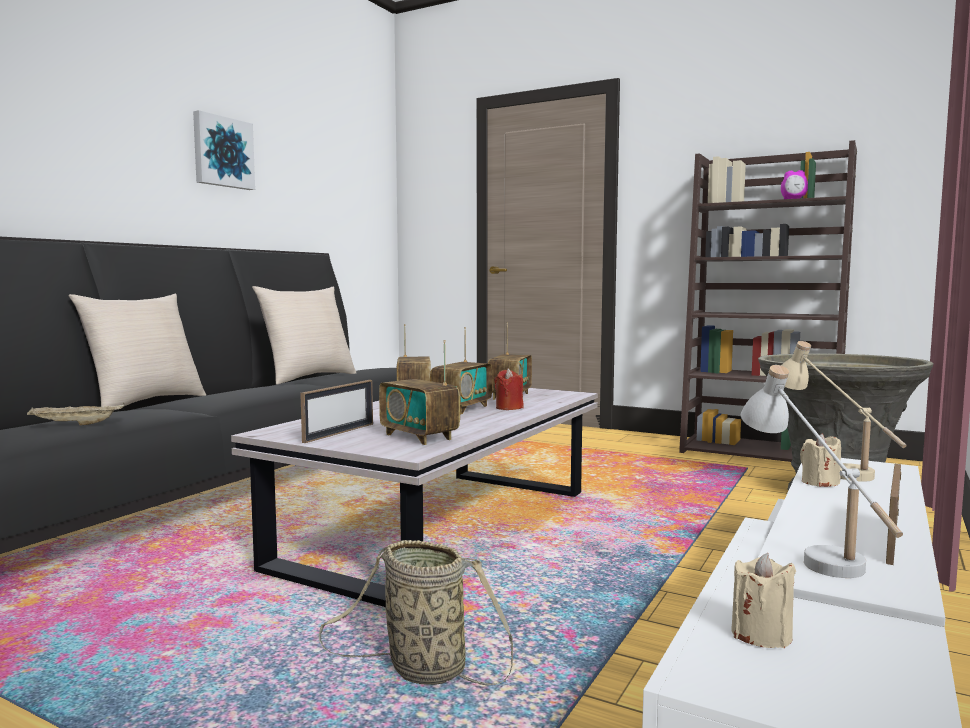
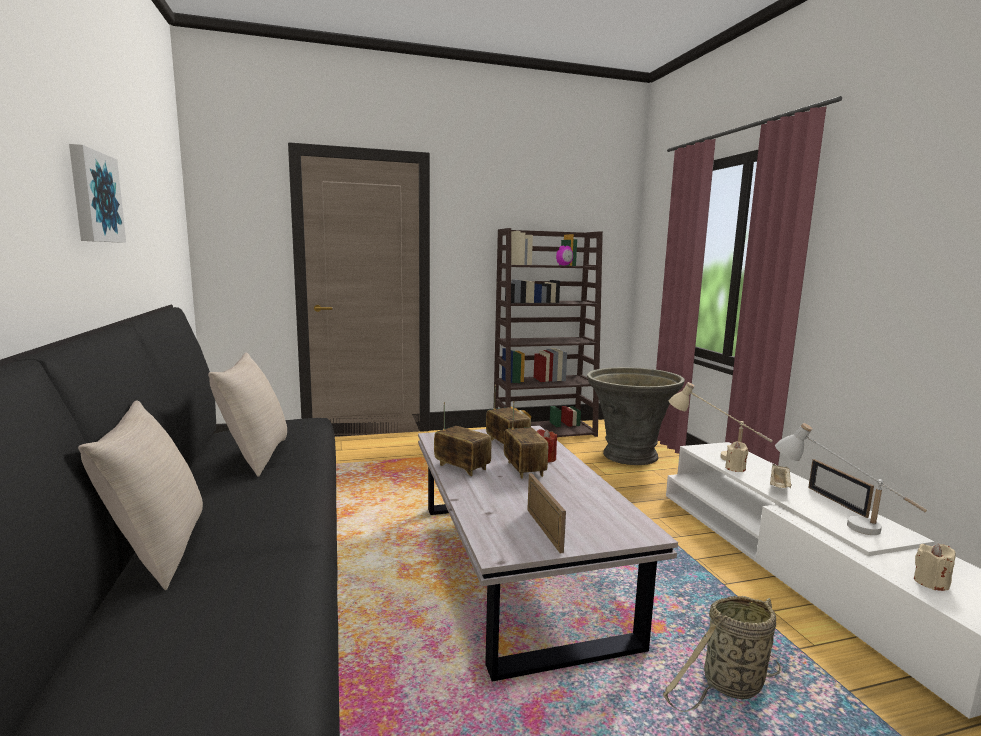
camera: 45 degrees left, 5 degrees up
beige tray [27,403,124,425] -> beige tray moved to [770,464,791,488]
radio [379,340,460,445] -> none

